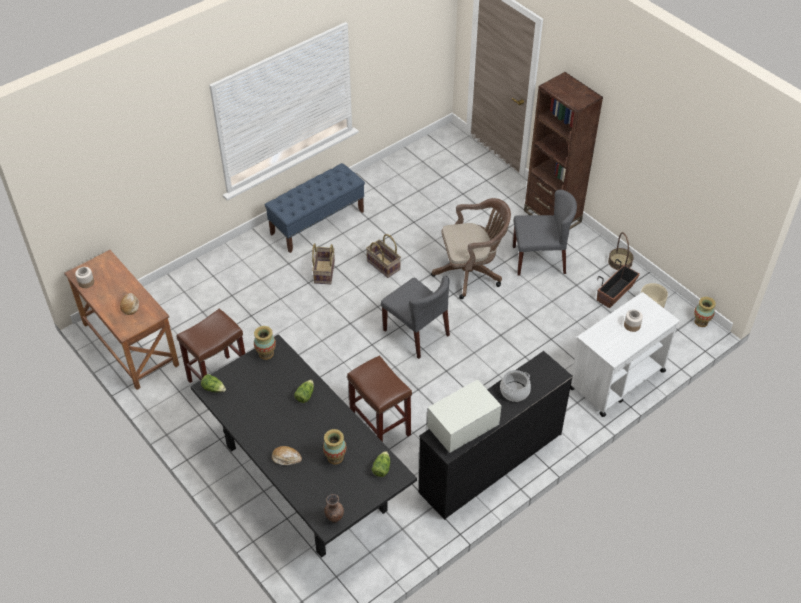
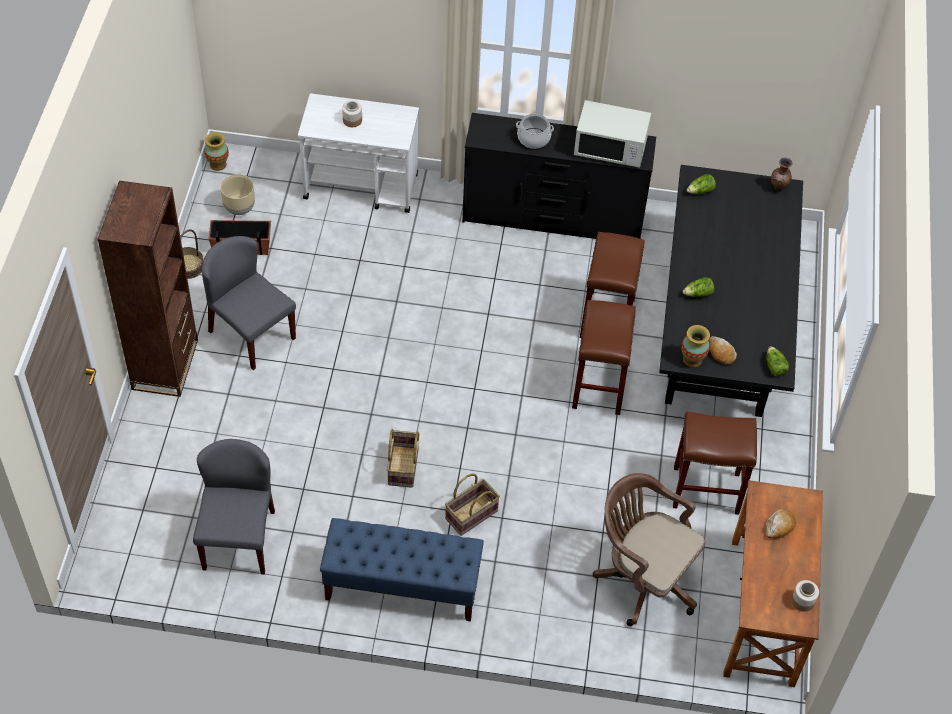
camera: 135 degrees left, 5 degrees up
bread [272,446,302,465] -> bread moved to [709,336,737,364]
vase [323,429,347,465] -> none
grey chair [381,276,450,359] -> grey chair moved to [193,439,275,575]
brown office chair [431,198,511,299] -> brown office chair moved to [593,473,705,626]
none -> brown stool [572,300,636,415]

